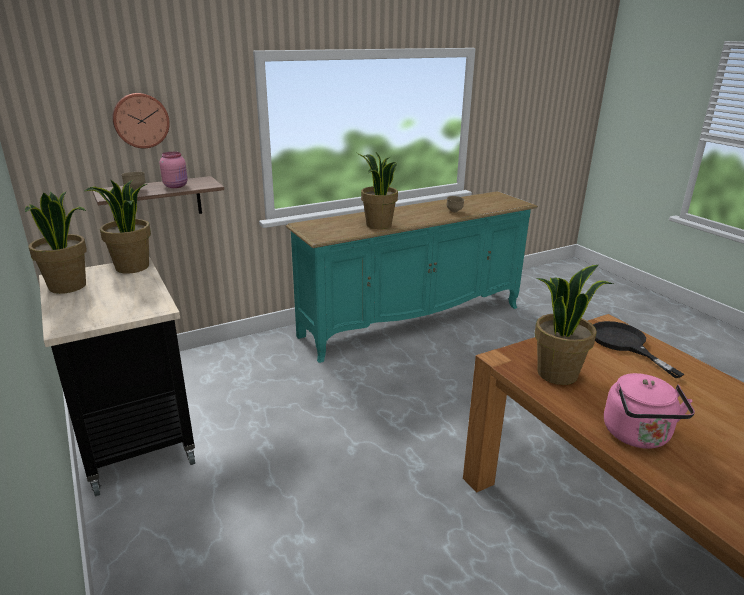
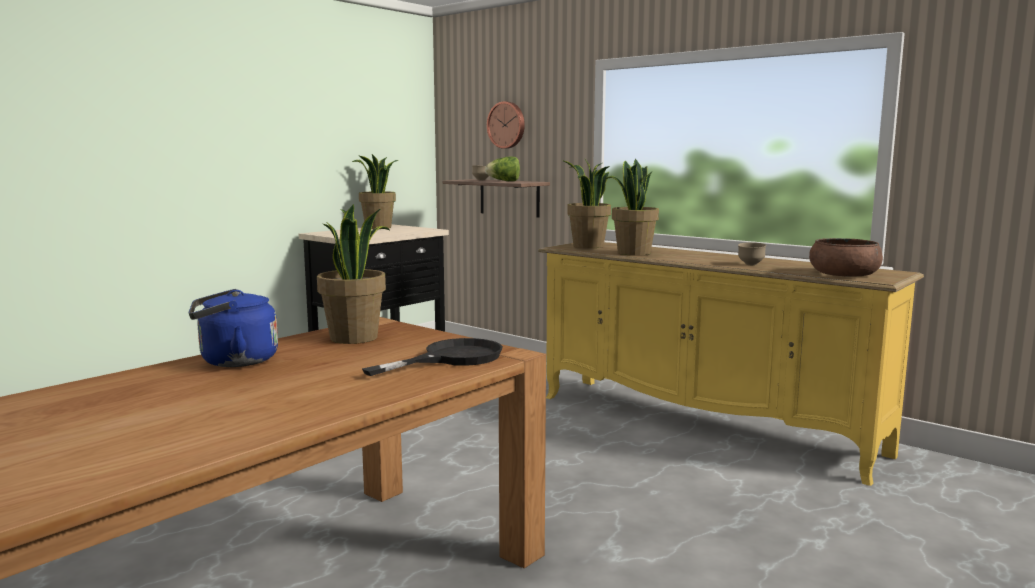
camera: 70 degrees right, 15 degrees down
potted plant [84,179,151,274] -> potted plant moved to [563,159,611,248]
pink jar [159,152,188,188] -> lettuce [485,157,520,181]
turquoise cabinet [286,191,538,363] -> yellow cabinet [538,242,924,486]
pink kettle [604,373,695,449] -> blue kettle [189,289,278,367]
none -> brown bowl [809,238,883,277]

